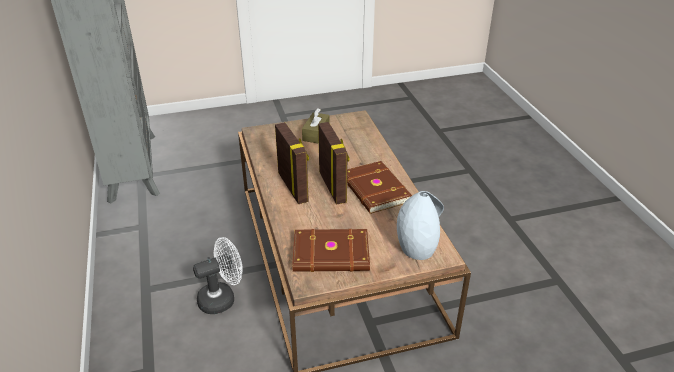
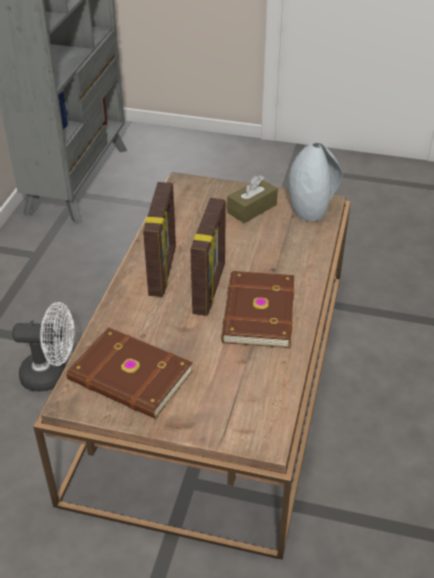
camera: 30 degrees right, 5 degrees up
grey vase [397,191,444,260] -> grey vase moved to [289,142,343,221]

